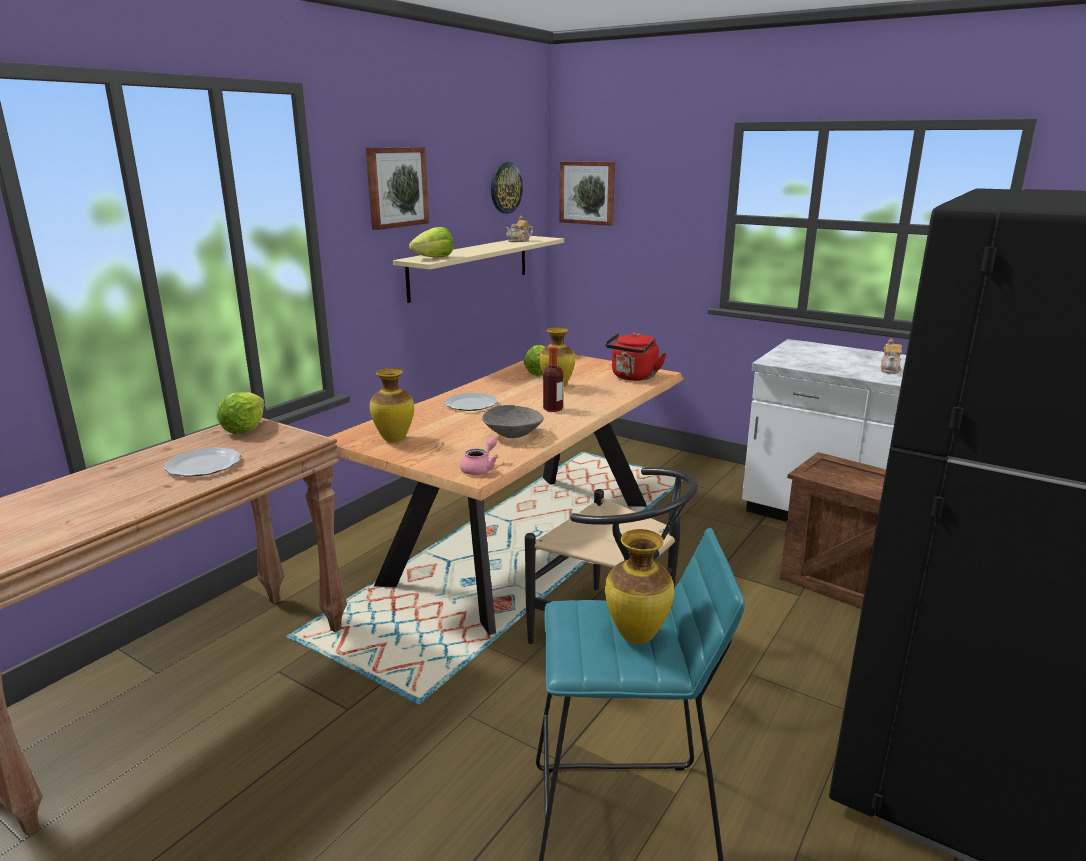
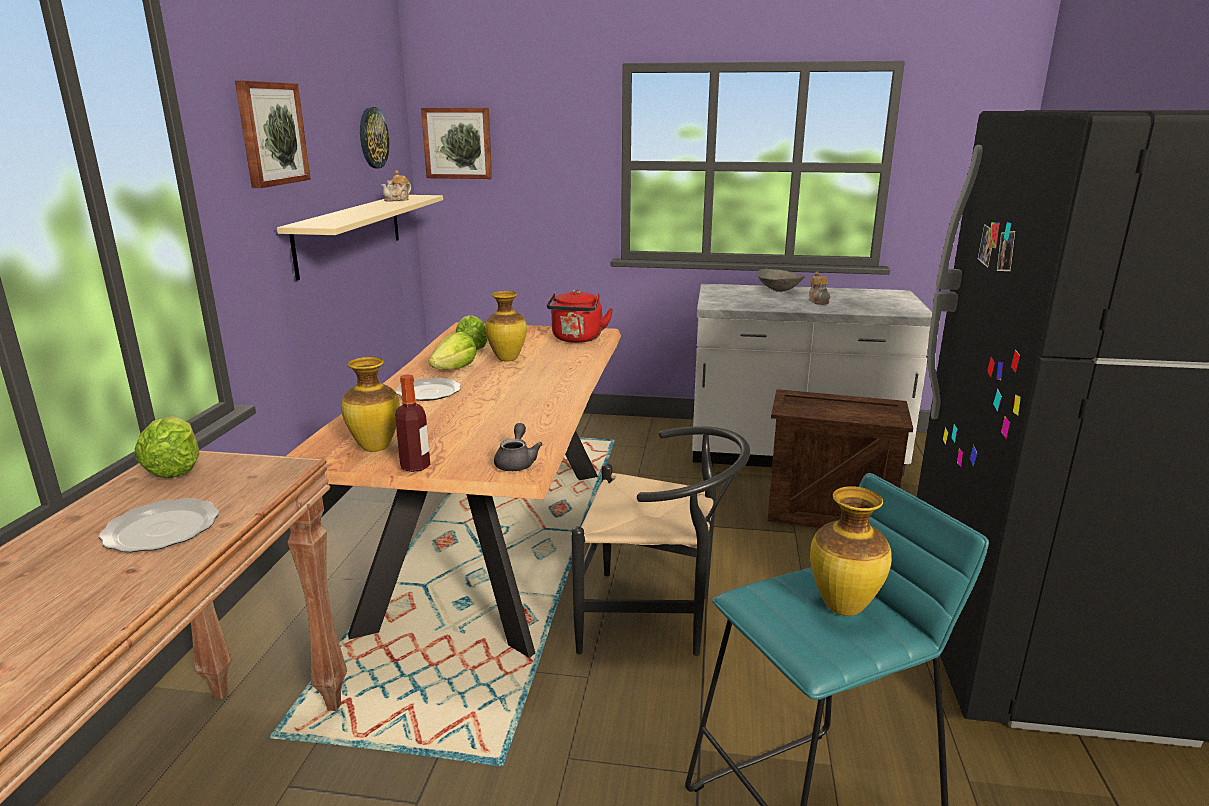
camera: 25 degrees left, 0 degrees up
lettuce [409,227,453,258] -> lettuce moved to [429,331,477,370]
pink teapot [460,437,499,475] -> grey teapot [494,423,543,471]
grey bowl [482,405,544,438] -> grey bowl moved to [757,269,805,292]
bottle [543,346,563,412] -> bottle moved to [395,374,430,472]

